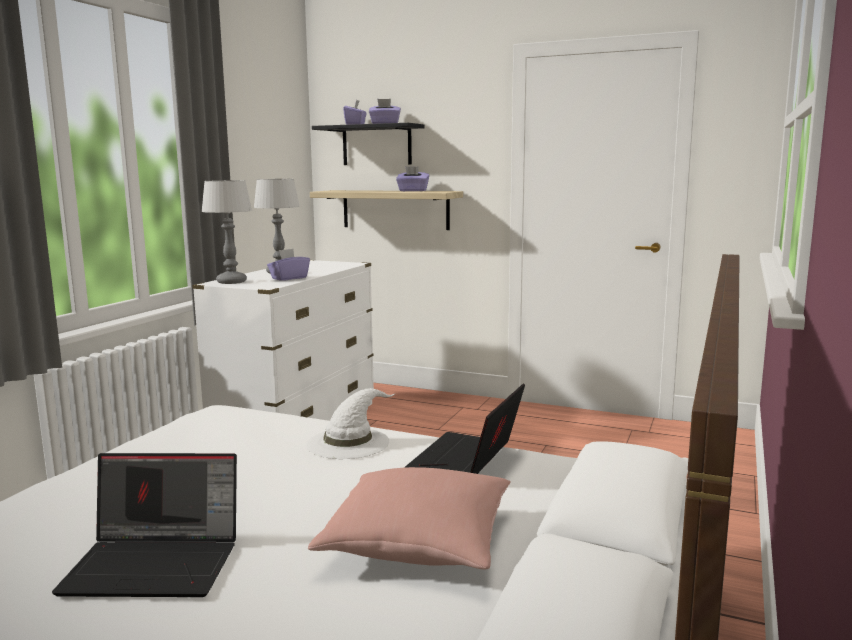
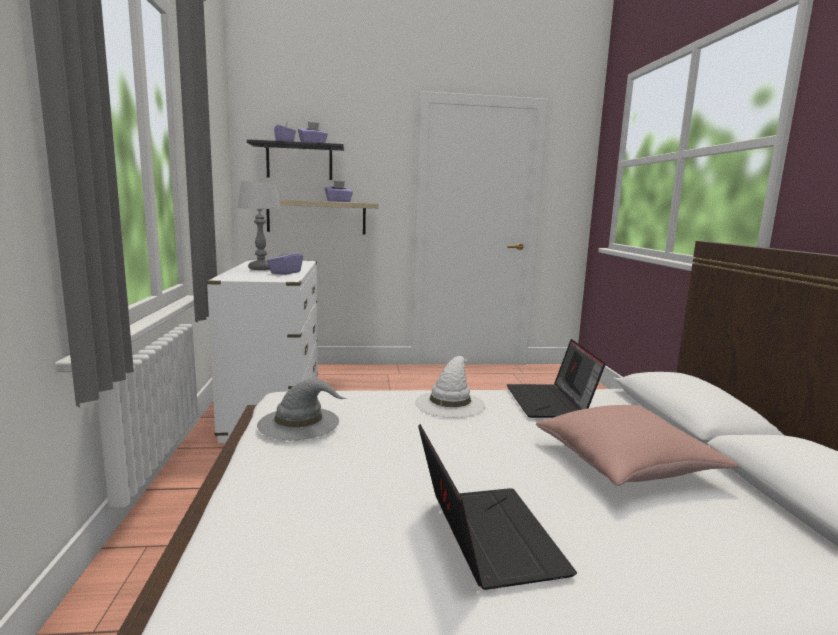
camera: 30 degrees left, 0 degrees up
laptop [52,453,237,597] -> laptop turned 75 degrees counterclockwise [418,424,577,590]
table lamp [201,180,252,284] -> none
none -> grey hat [257,379,346,440]

